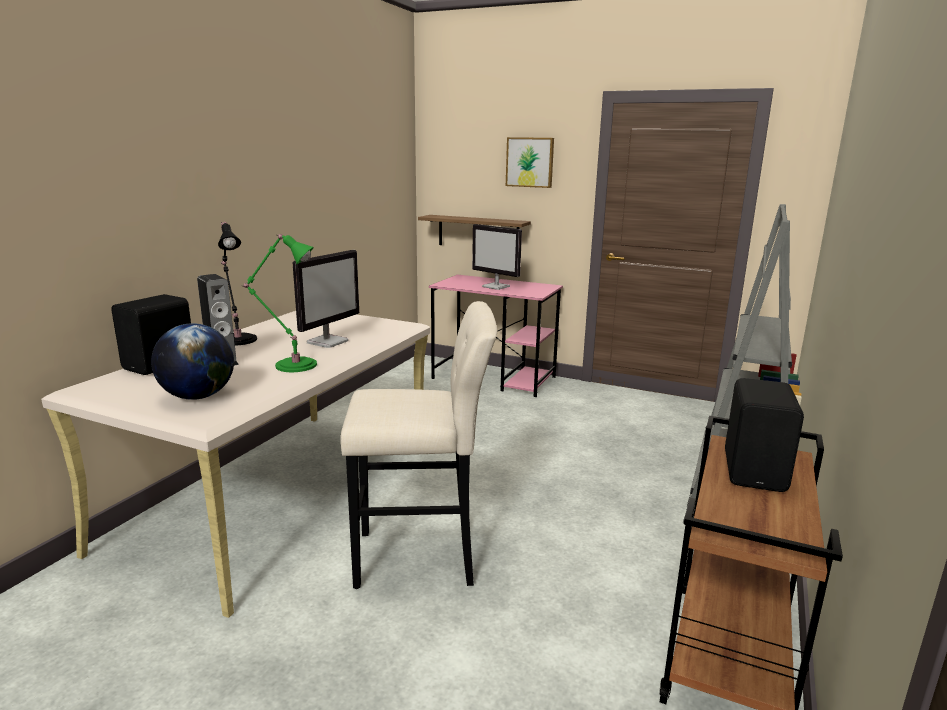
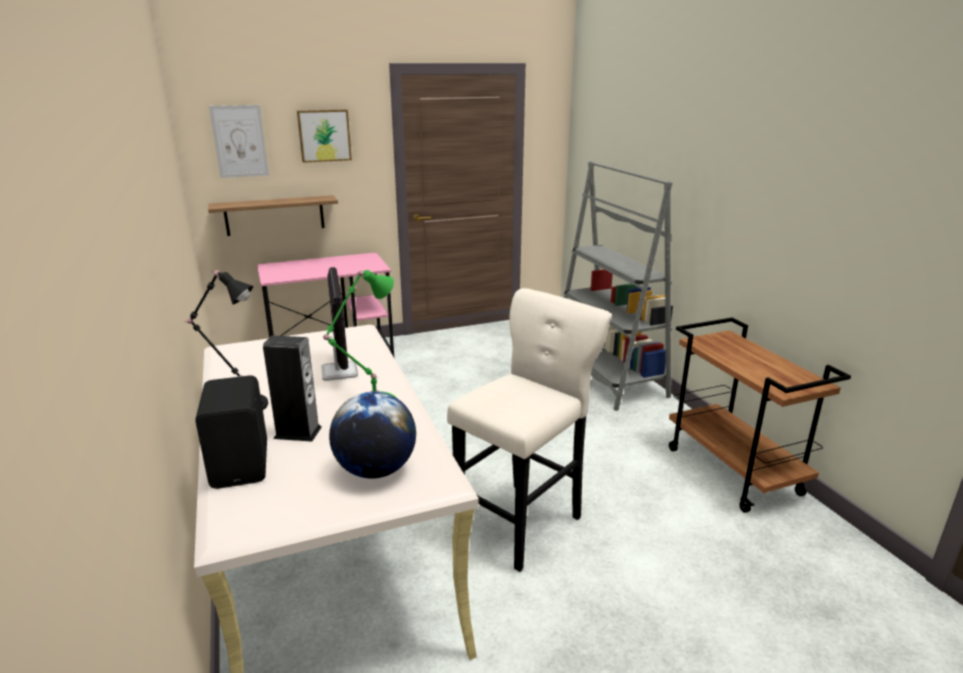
camera: 45 degrees left, 5 degrees up
monitor [472,224,522,290] -> none
black speaker [725,378,804,492] -> none
none -> picture [209,105,269,178]

